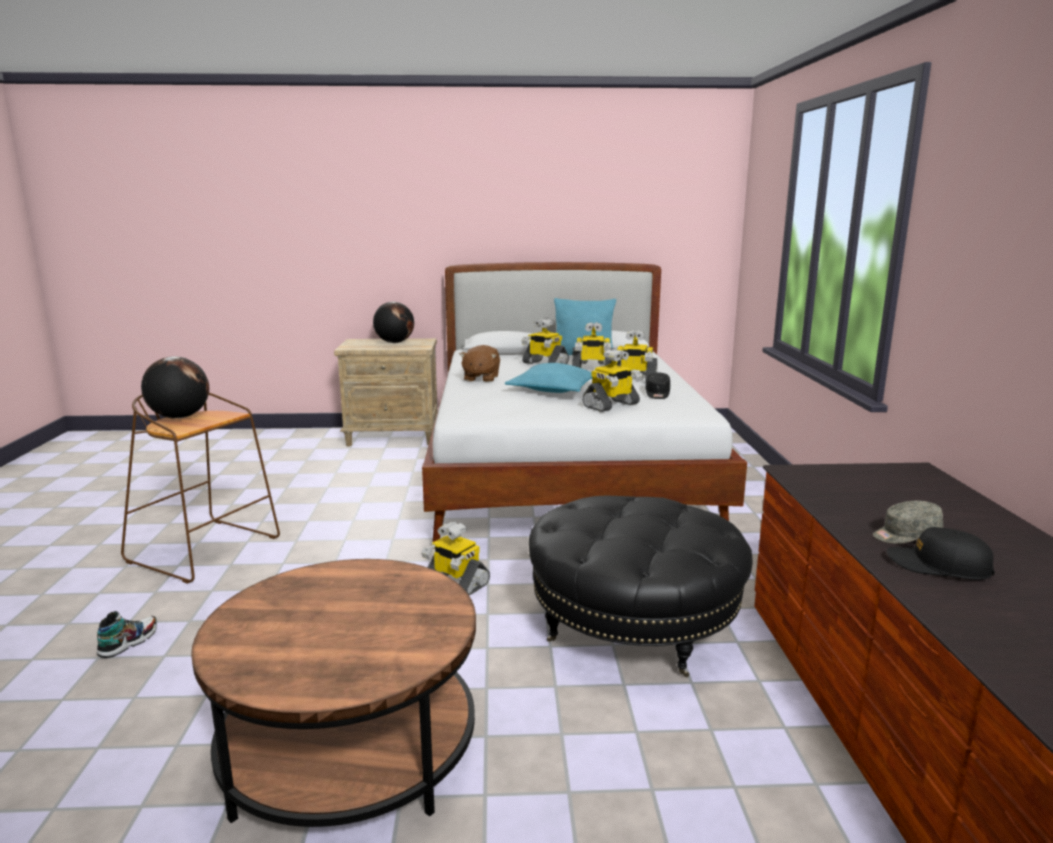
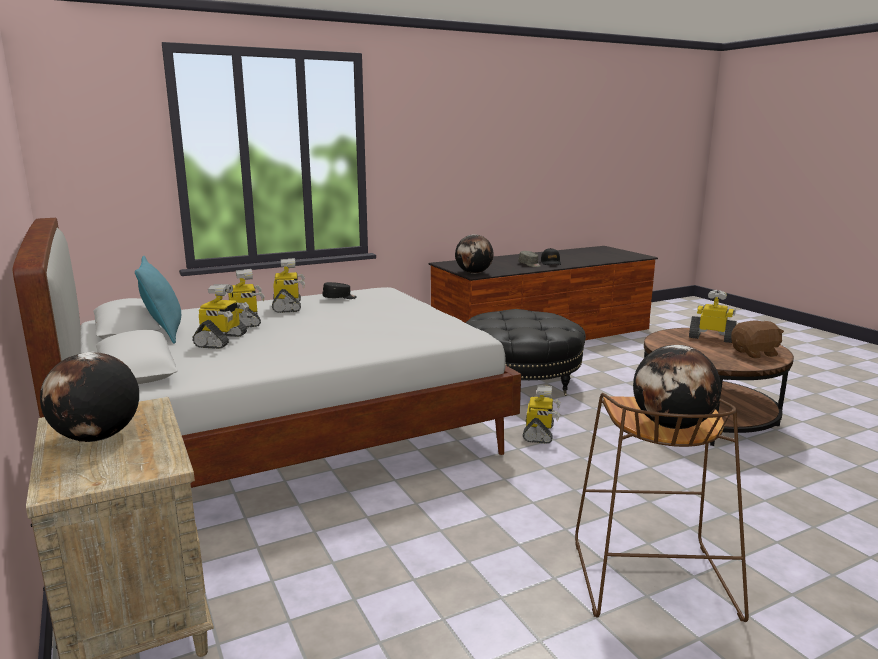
camera: 115 degrees left, 0 degrees up
shoe [97,611,157,658] -> none
brown plush toy [459,345,500,382] -> brown plush toy moved to [731,320,784,359]
turquoise pillow [505,363,592,393] -> none
toy robot [582,349,643,412] -> toy robot moved to [689,290,737,343]
none -> globe [455,234,494,274]

